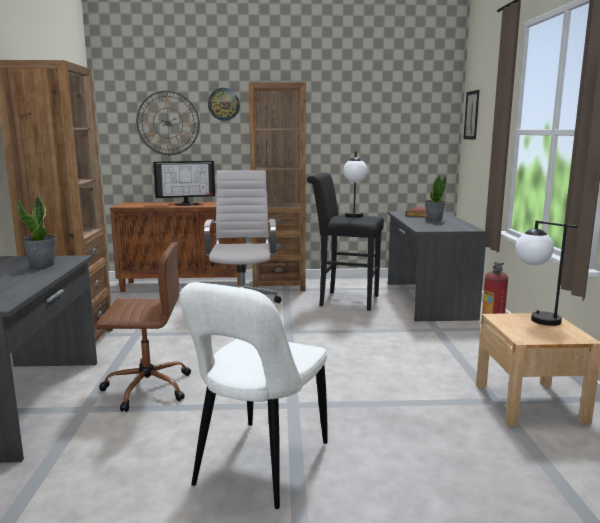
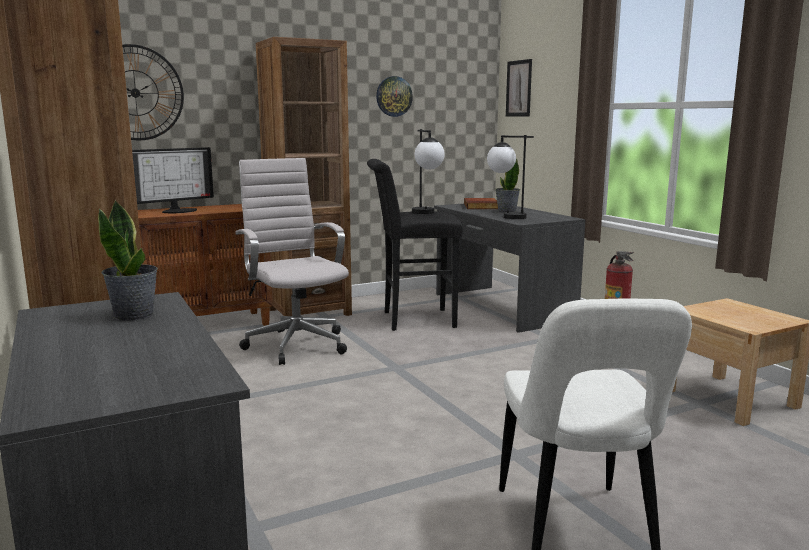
camera: 25 degrees left, 0 degrees up
brown office chair [96,242,191,412] -> none
wall clock [208,88,240,121] -> wall clock moved to [376,76,413,117]
table lamp [515,220,577,326] -> table lamp moved to [487,135,534,219]

